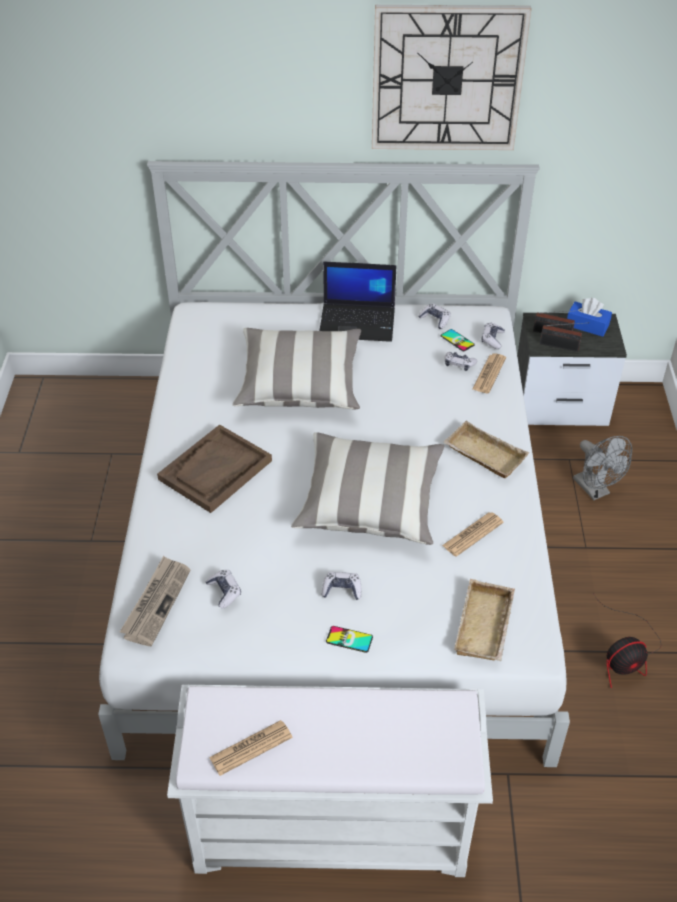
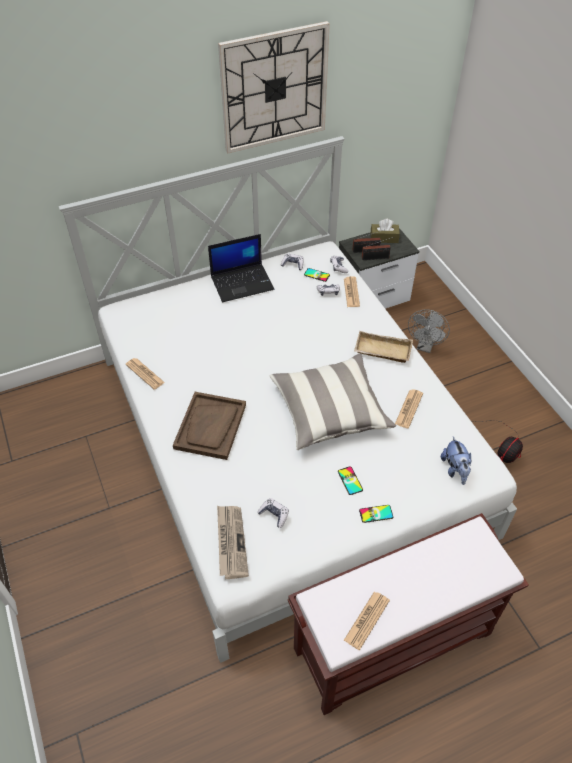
camera: 25 degrees left, 5 degrees up
white bench [167,685,493,877] -> brown bench [288,513,529,715]
pillow [232,328,361,409] -> none
game controller [322,572,362,600] -> phone [338,466,363,495]
beige tray [454,579,515,661] -> plush toy [441,436,471,485]
blue tissue box [567,298,612,337] -> brown tissue box [370,219,400,243]
grey fan [573,436,632,500] -> grey fan turned 75 degrees clockwise [408,309,450,353]
none -> newspaper [126,358,165,390]

